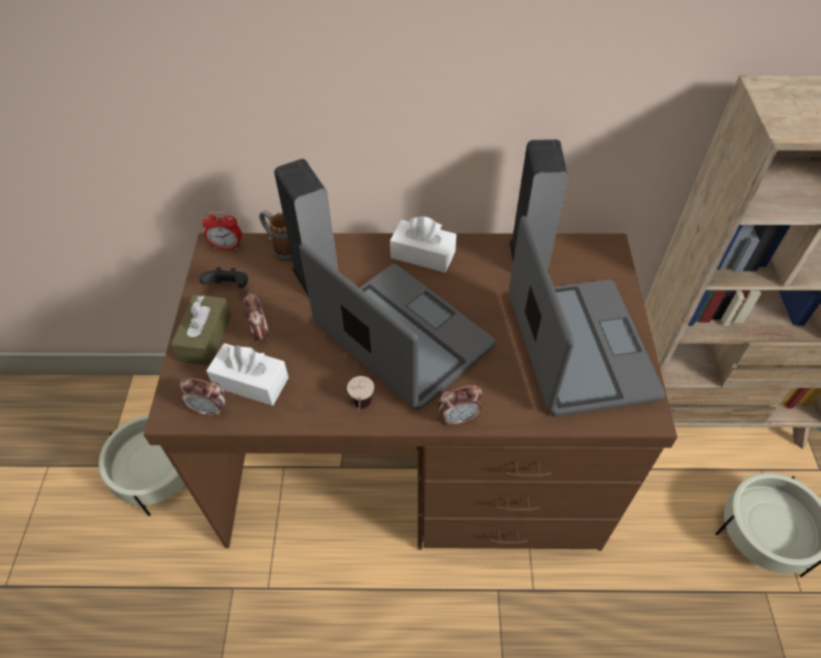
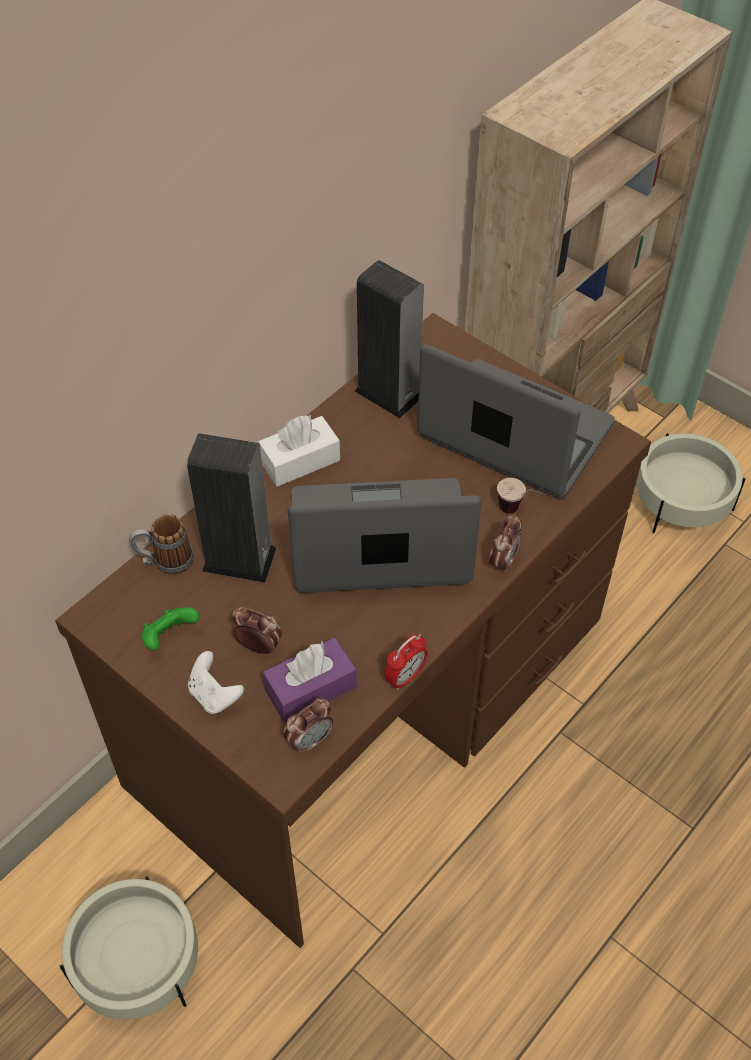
camera: 50 degrees left, 0 degrees up
brown tissue box [171,294,231,365] -> white game controller [188,651,244,714]
black game controller [200,267,248,288] -> green game controller [142,607,199,650]
alarm clock [202,211,242,250] -> alarm clock moved to [384,634,428,691]
white tissue box [206,343,289,406] -> purple tissue box [263,637,357,723]
cup [347,376,374,410] -> cup moved to [497,478,546,513]

